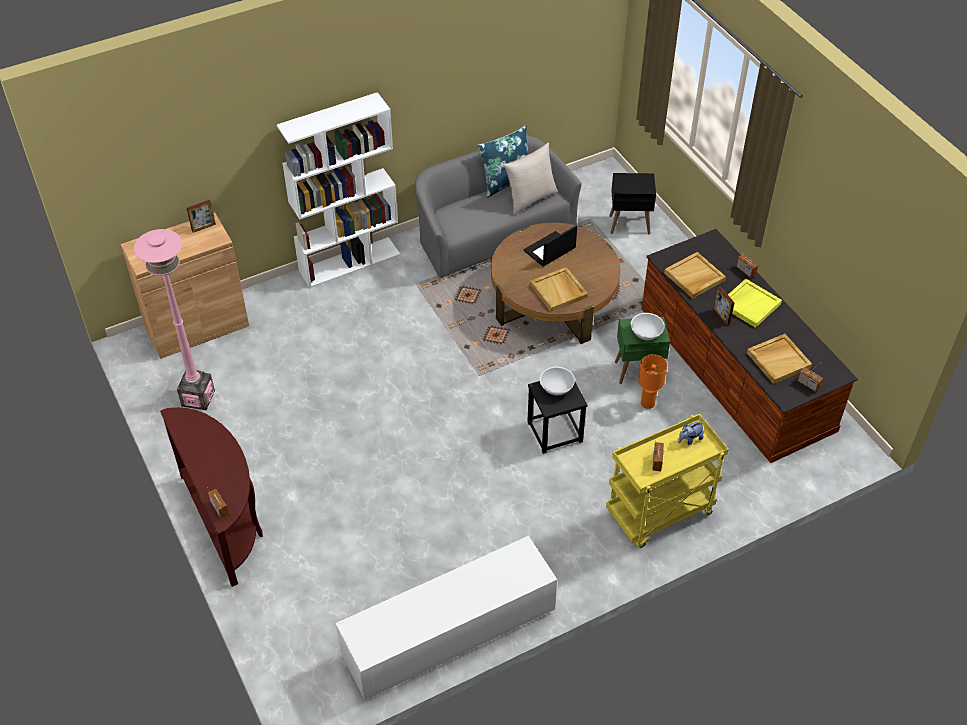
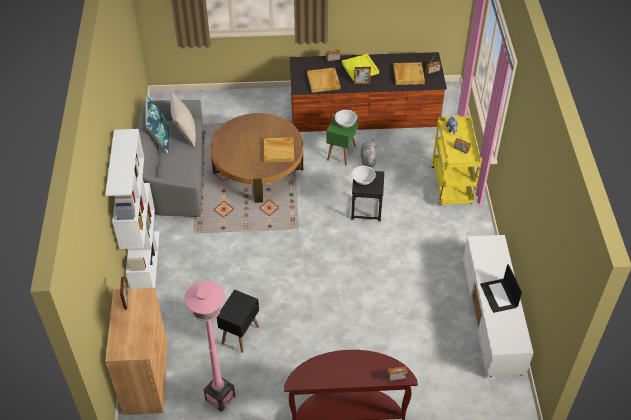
camera: 65 degrees left, 0 degrees up
laptop [524,225,577,267] -> laptop moved to [480,264,522,313]
black side table [609,173,656,234] -> black side table moved to [217,289,259,353]
orange table lamp [638,354,667,409] -> grey plush toy [361,139,377,167]

